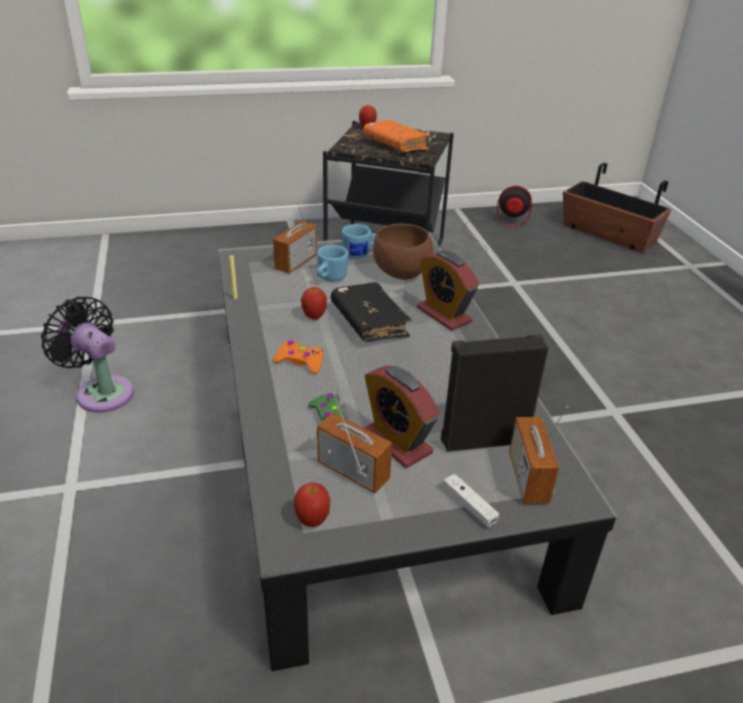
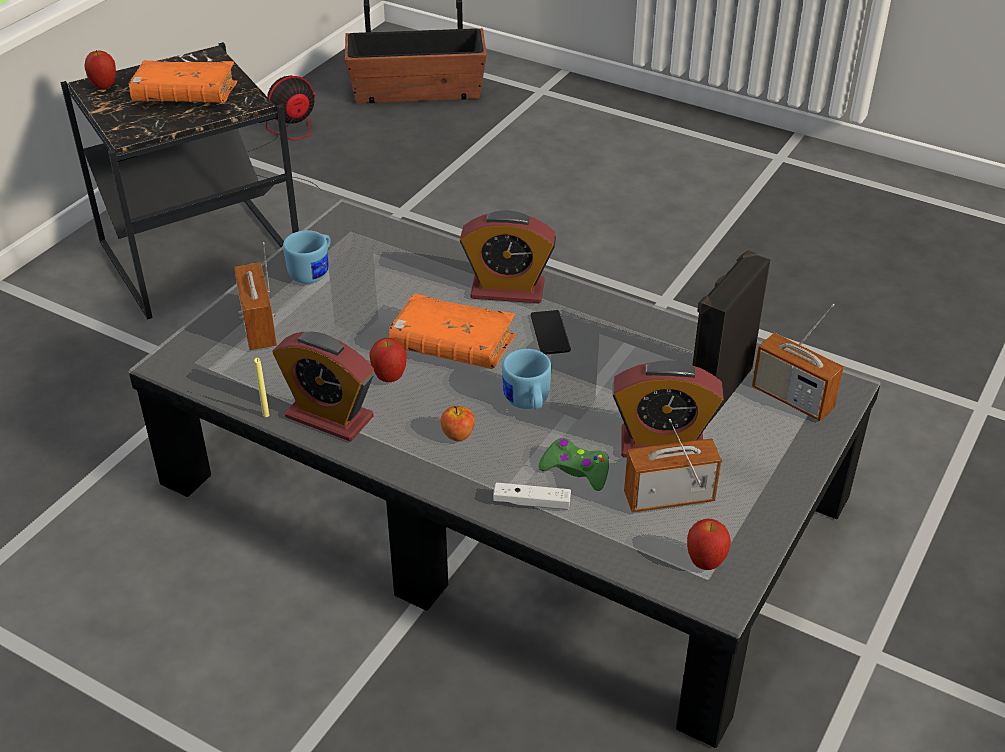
camera: 45 degrees left, 5 degrees up
black fan [41,296,134,413] -> none
orange game controller [273,340,323,374] -> apple [440,406,475,441]
blue mug [317,245,349,282] -> blue mug moved to [502,349,552,409]
black book [331,282,412,342] -> orange book [389,294,515,369]
brown bowl [373,224,433,280] -> none
white game controller [443,474,499,528] -> white game controller moved to [493,482,571,510]
none -> alarm clock [272,332,374,442]
none -> phone [531,310,571,355]

